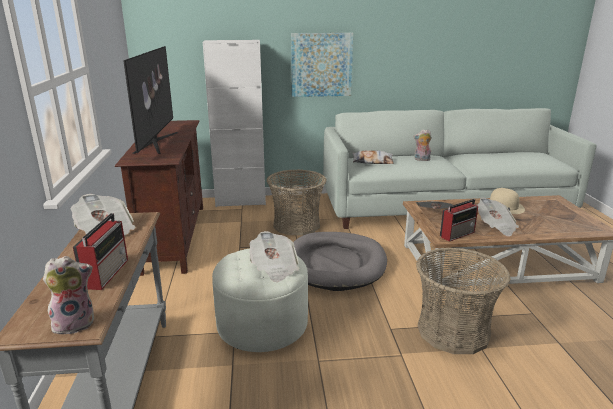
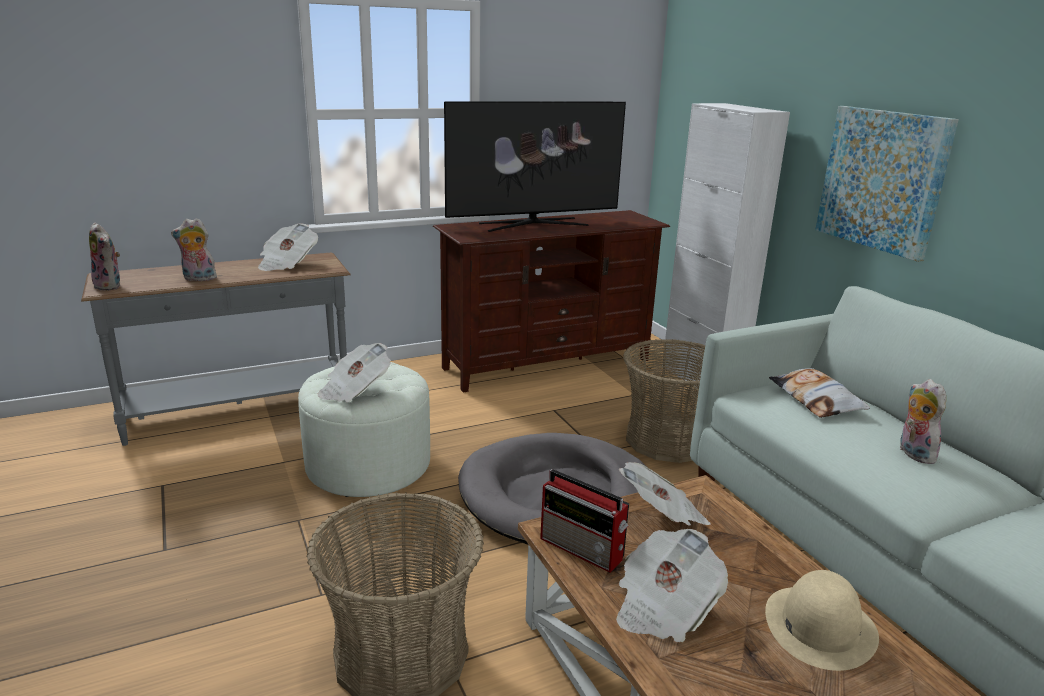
camera: 70 degrees right, 0 degrees up
radio [73,213,128,290] -> plush toy [171,218,217,281]

